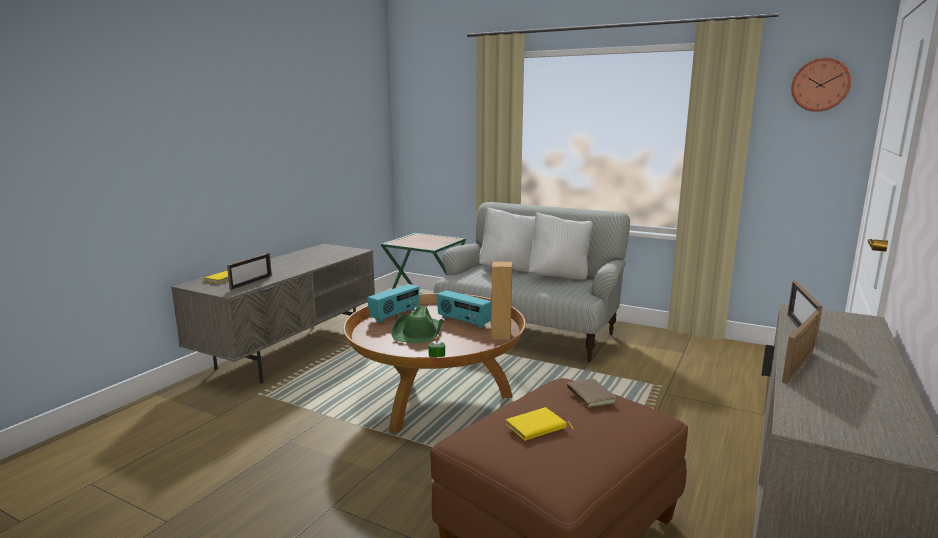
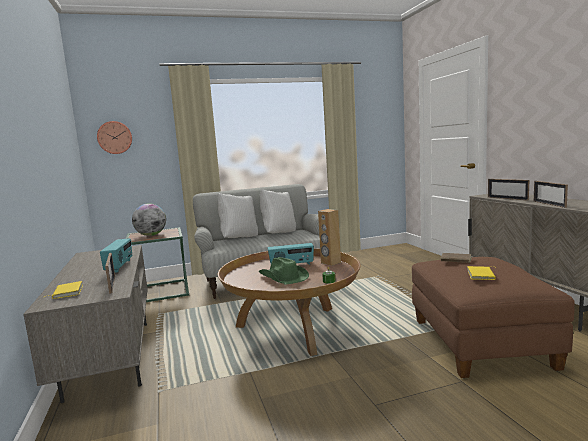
camera: 45 degrees left, 5 degrees down
radio [367,284,419,323] -> radio moved to [100,238,132,273]
wall clock [791,58,851,112] -> wall clock moved to [97,121,132,154]
none -> globe [132,203,166,236]

